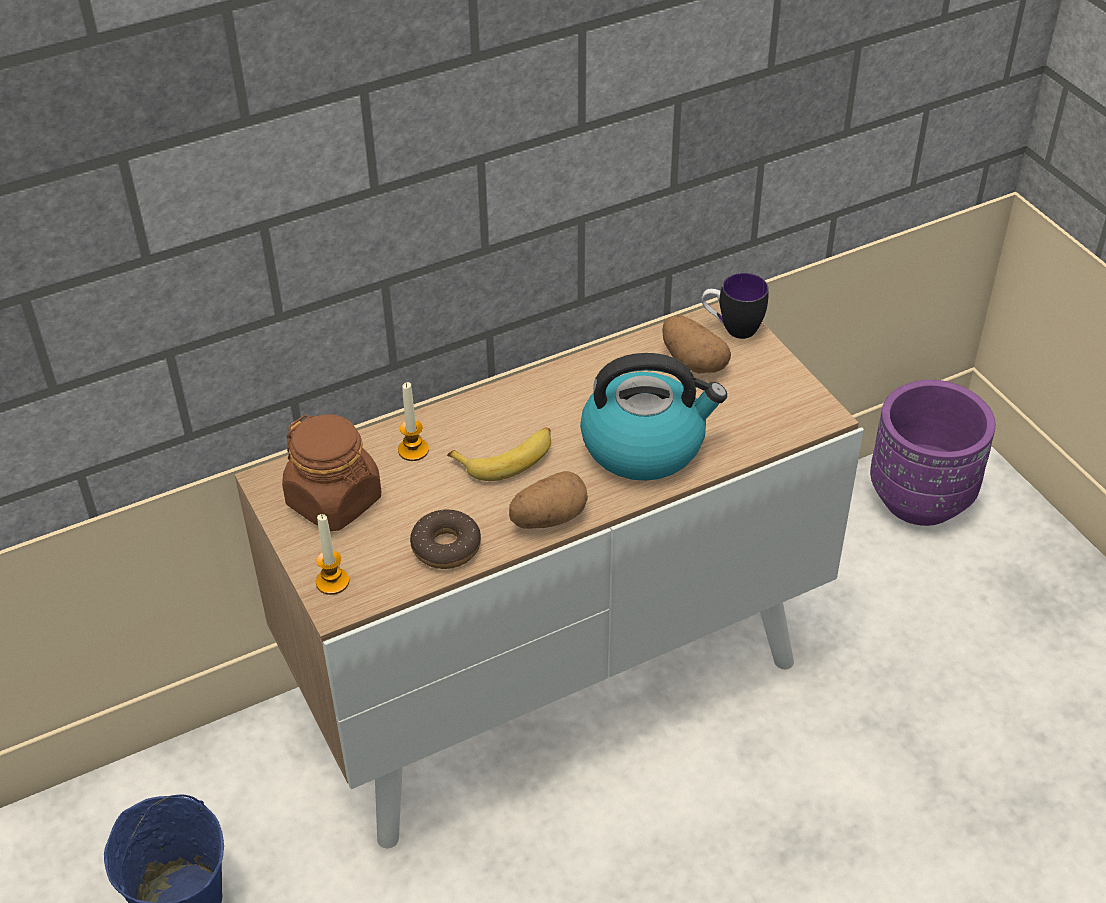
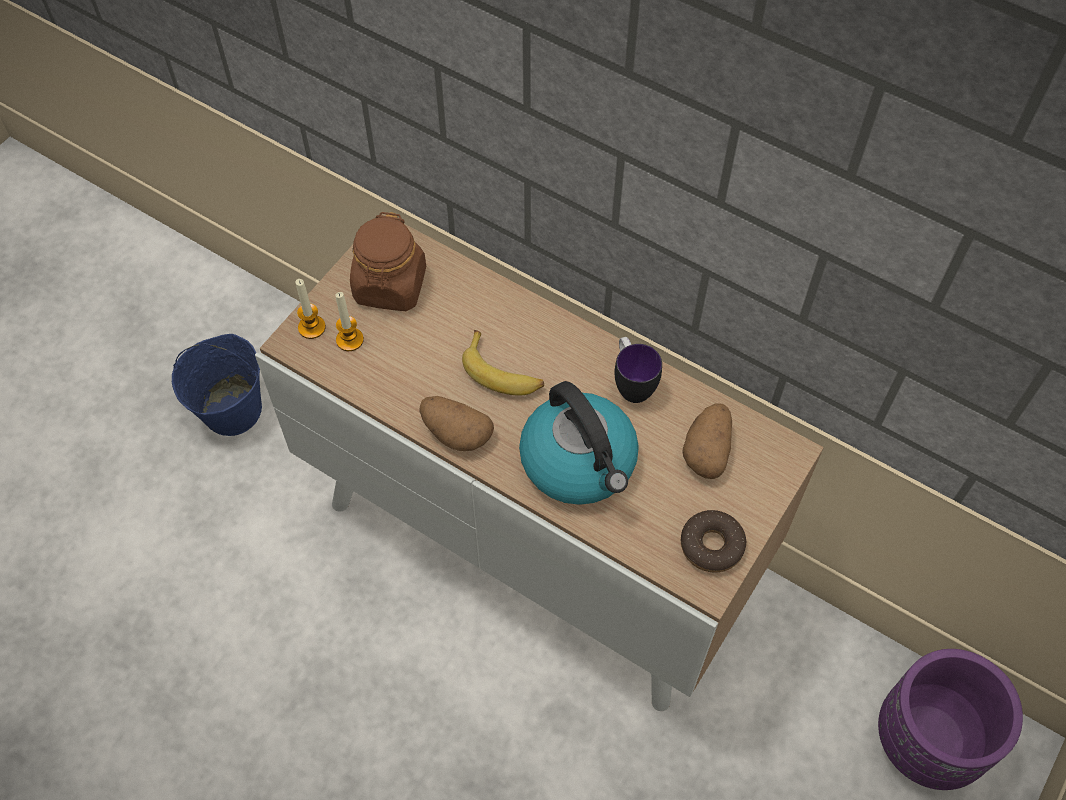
camera: 60 degrees right, 15 degrees up
candle [398,382,429,461] -> candle moved to [336,292,364,351]
donut [410,510,481,569] -> donut moved to [681,510,746,573]
mug [702,273,769,339] -> mug moved to [615,337,662,403]

